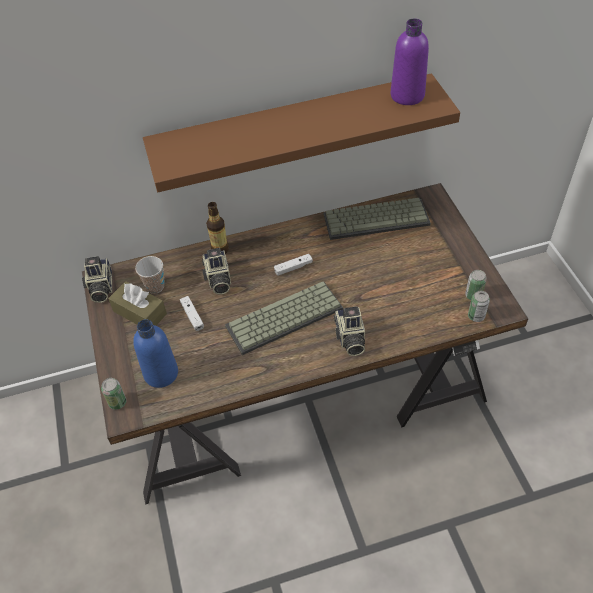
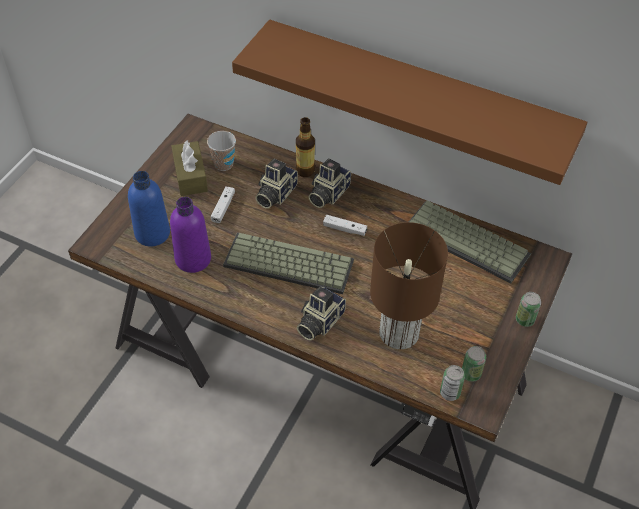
camera: 40 degrees right, 0 degrees up
camera [82,256,112,303] -> camera moved to [308,159,351,208]
can [101,378,126,410] -> can moved to [516,292,541,327]
purple bottle [391,18,429,105] -> purple bottle moved to [170,197,211,273]
none -> brown table lamp [370,222,448,349]

